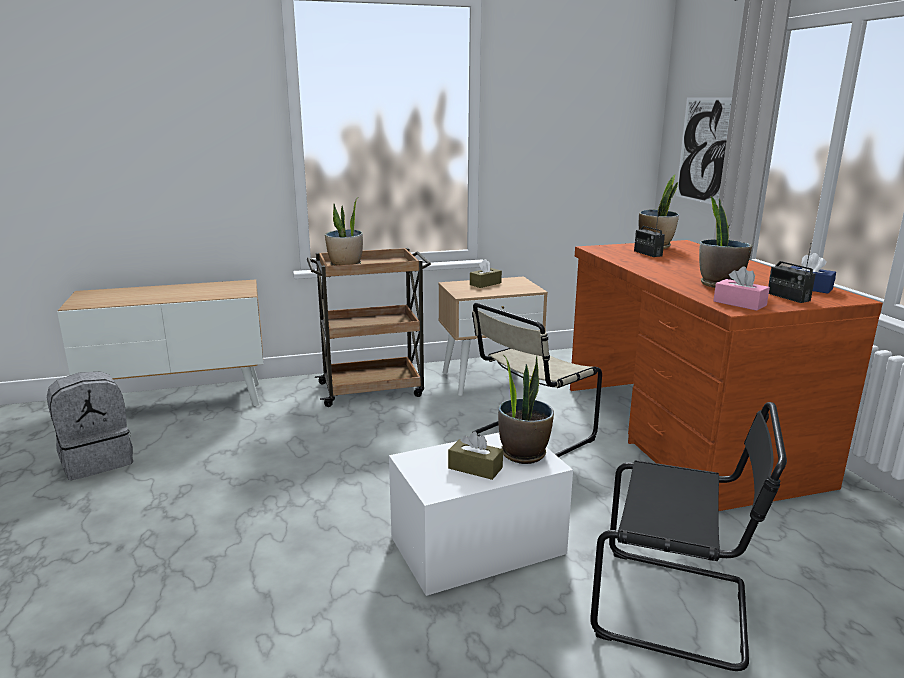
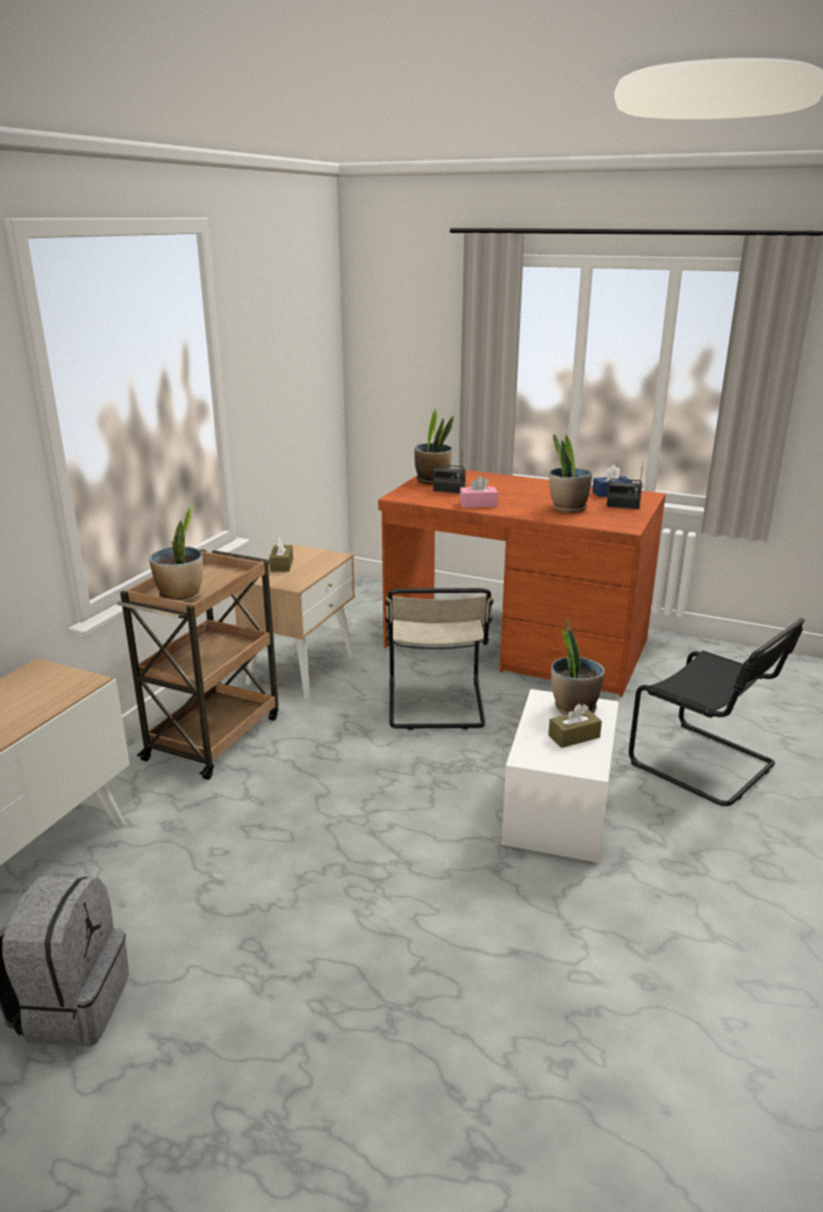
camera: 50 degrees left, 5 degrees up
black chair [590,402,787,671] -> black chair turned 75 degrees clockwise [629,618,805,806]
picture [676,97,732,206] -> none
pink tissue box [713,267,770,311] -> pink tissue box moved to [460,476,498,508]

